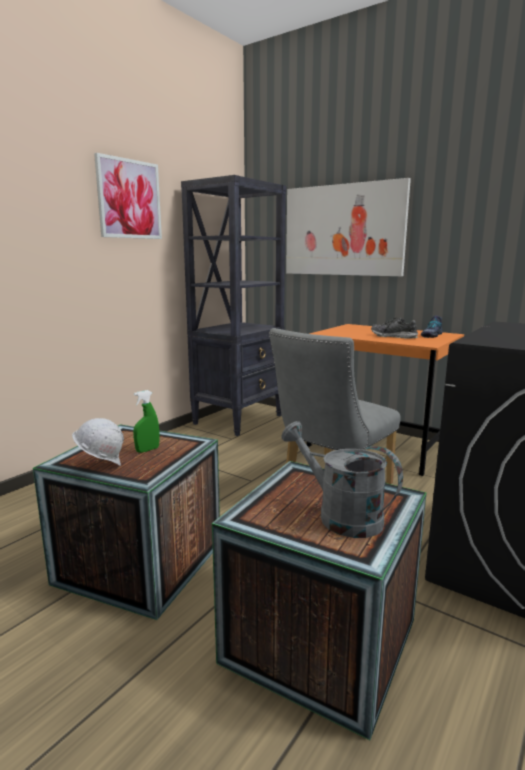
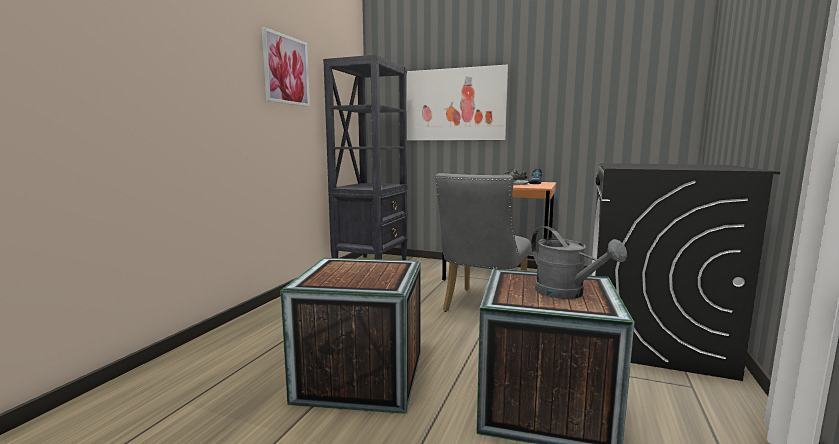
camera: 15 degrees left, 5 degrees down
white hard hat [72,418,124,466] -> none
green spray bottle [133,390,160,453] -> none
grey watering can [281,421,403,538] -> grey watering can turned 150 degrees counterclockwise [531,226,627,299]

